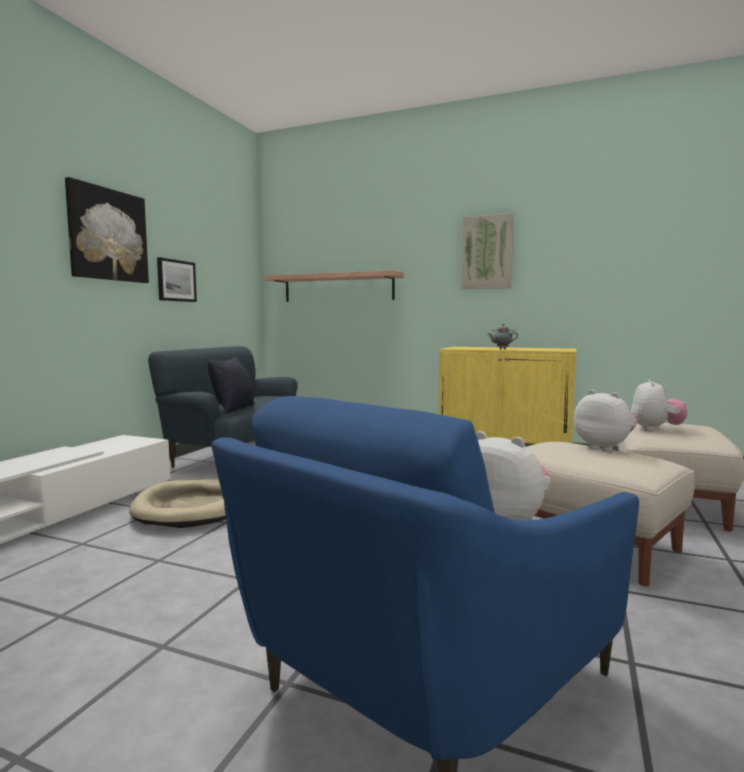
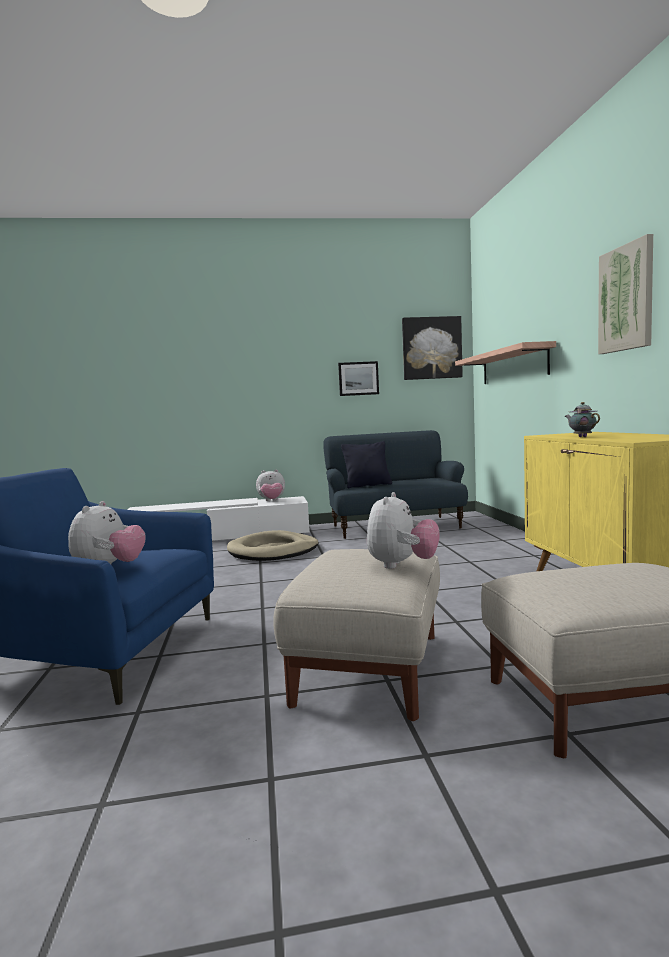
camera: 60 degrees right, 0 degrees up
picture [65,177,149,283] -> picture moved to [402,316,463,380]
plush toy [631,379,687,431] -> plush toy moved to [256,469,285,501]

